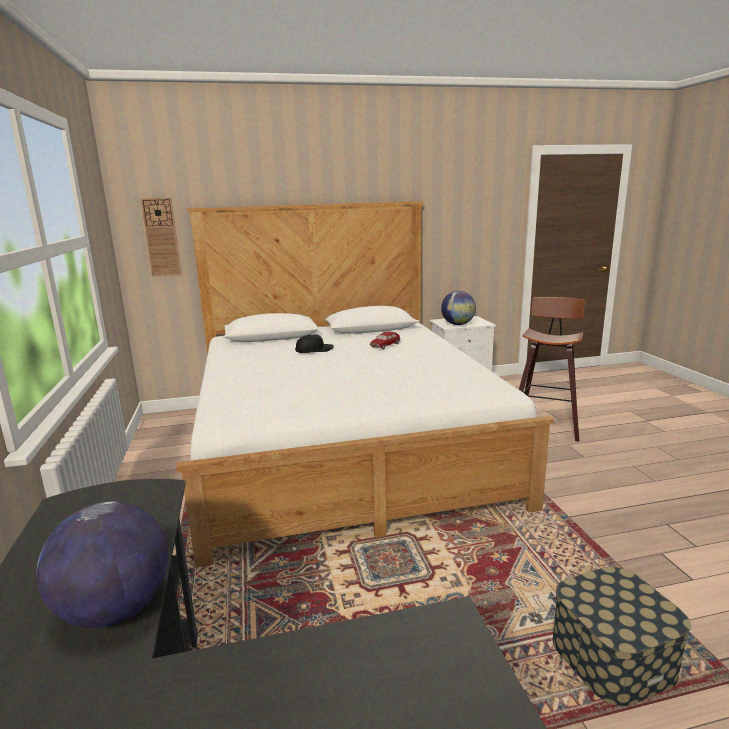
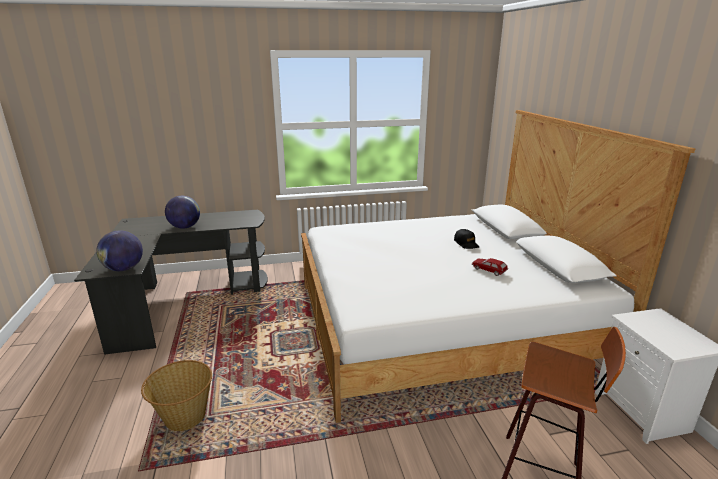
camera: 90 degrees right, 5 degrees up
wall clock [141,197,182,277] -> none
globe [441,291,476,325] -> globe moved to [96,231,143,271]
storage box [553,567,691,706] -> basket [141,360,212,431]

